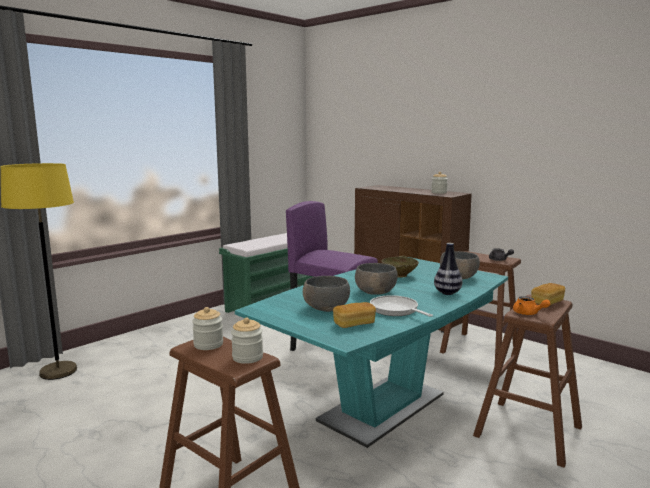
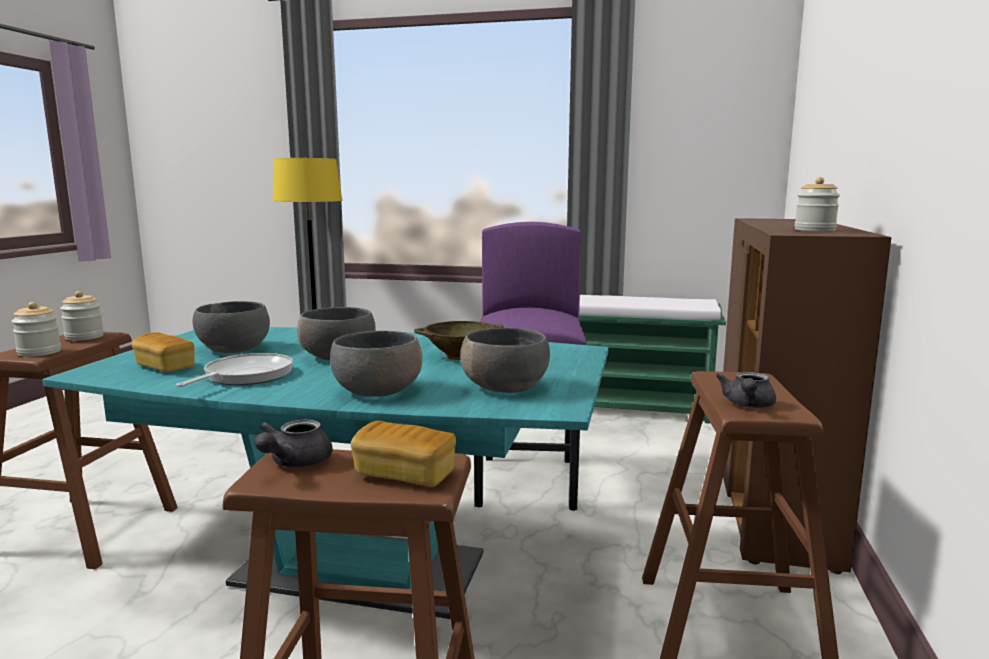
camera: 60 degrees right, 0 degrees up
vase [434,243,462,295] -> grey bowl [330,331,422,397]
orange teapot [513,296,551,315] -> grey teapot [254,419,333,468]

